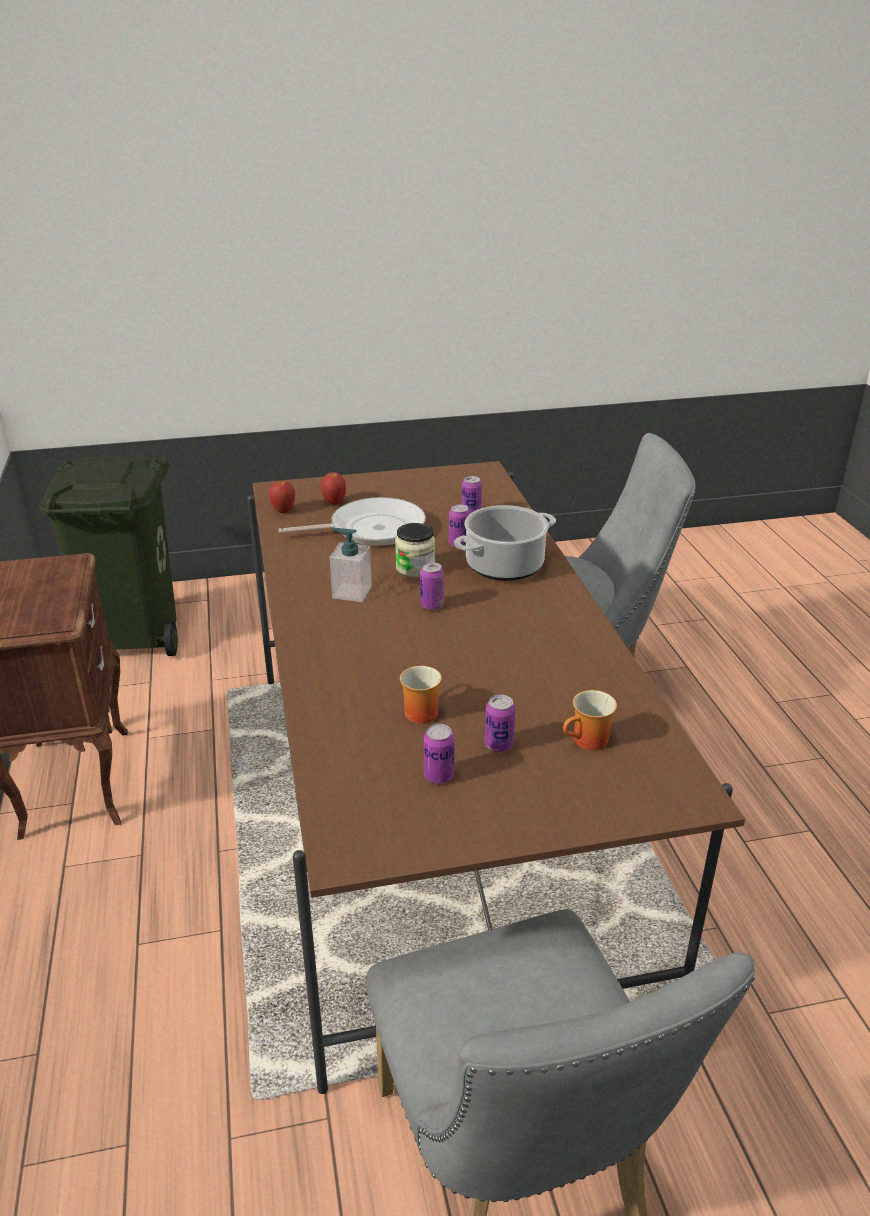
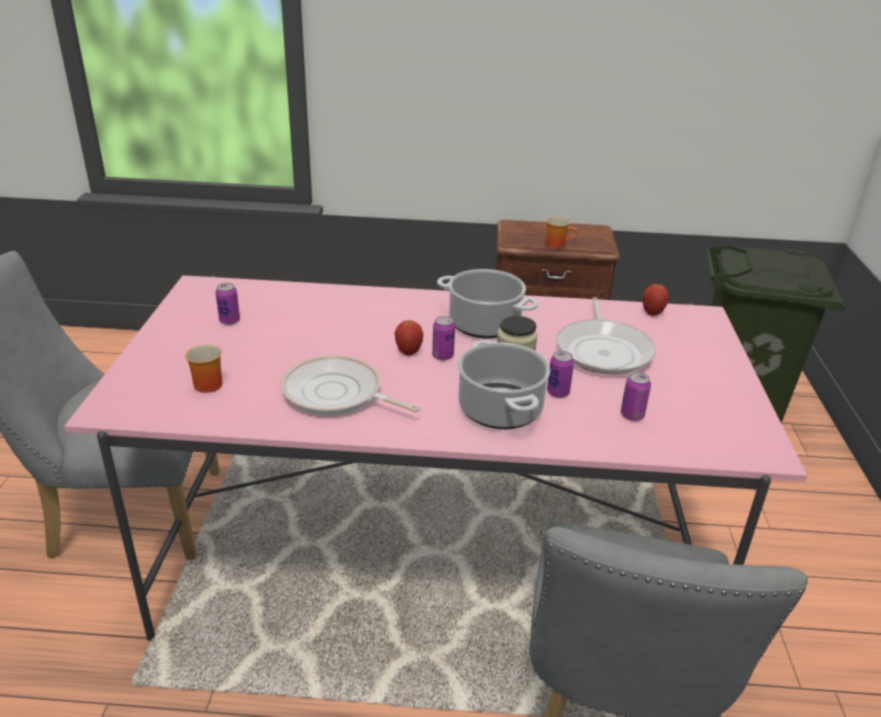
camera: 105 degrees right, 0 degrees up
brown dining table [247,461,745,1094] -> pink dining table [64,275,808,641]
apple [321,472,346,505] -> apple moved to [395,321,424,356]
soap dispenser [330,528,372,602] -> cooking pot [437,269,539,339]
mug [400,665,442,724] -> mug moved to [546,217,577,249]
can [485,694,516,752] -> none
none -> frying pan [280,355,420,416]

